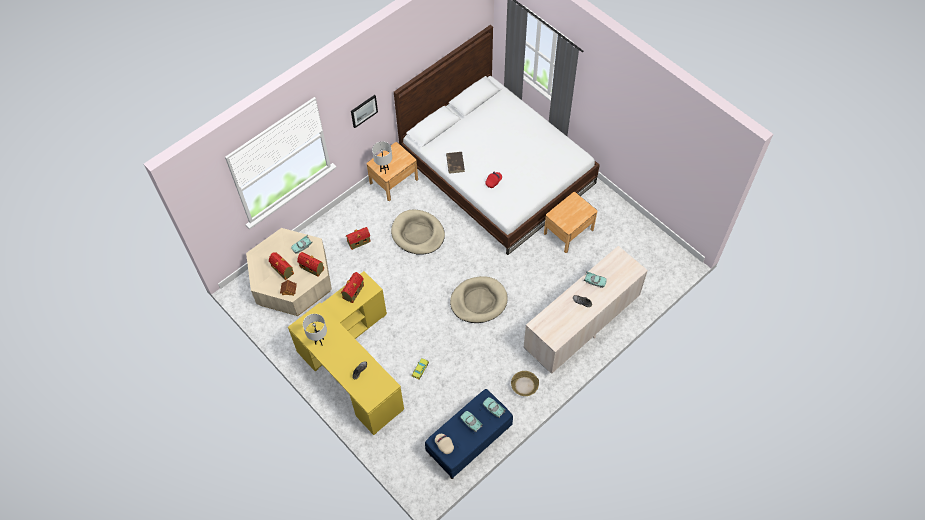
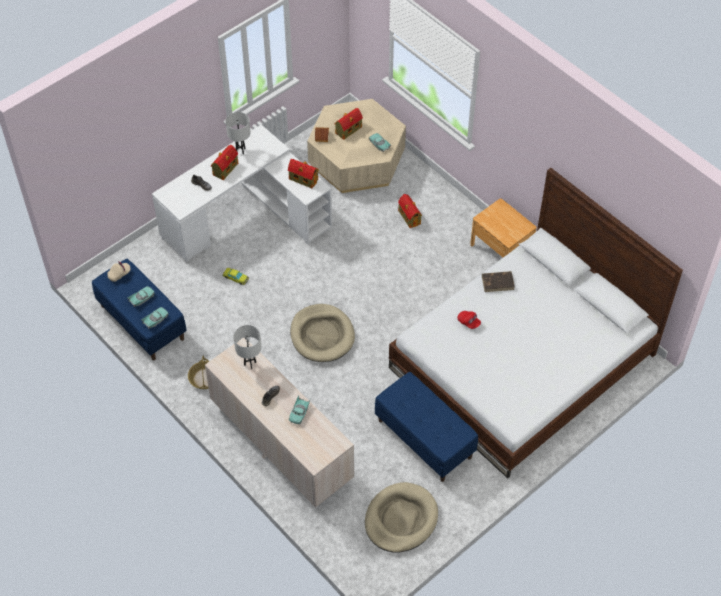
camera: 90 degrees right, 5 degrees down
yellow desk [288,271,404,435] -> white desk [152,125,332,262]
toy house [297,252,324,277] -> toy house moved to [211,145,238,180]
picture [351,95,378,128] -> none
white table lamp [372,141,392,174] -> white table lamp moved to [233,325,261,369]
beige dog bed [391,210,445,255] -> beige dog bed moved to [365,482,438,553]
brown nightstand [544,192,597,253] -> blue bench [375,372,478,482]

